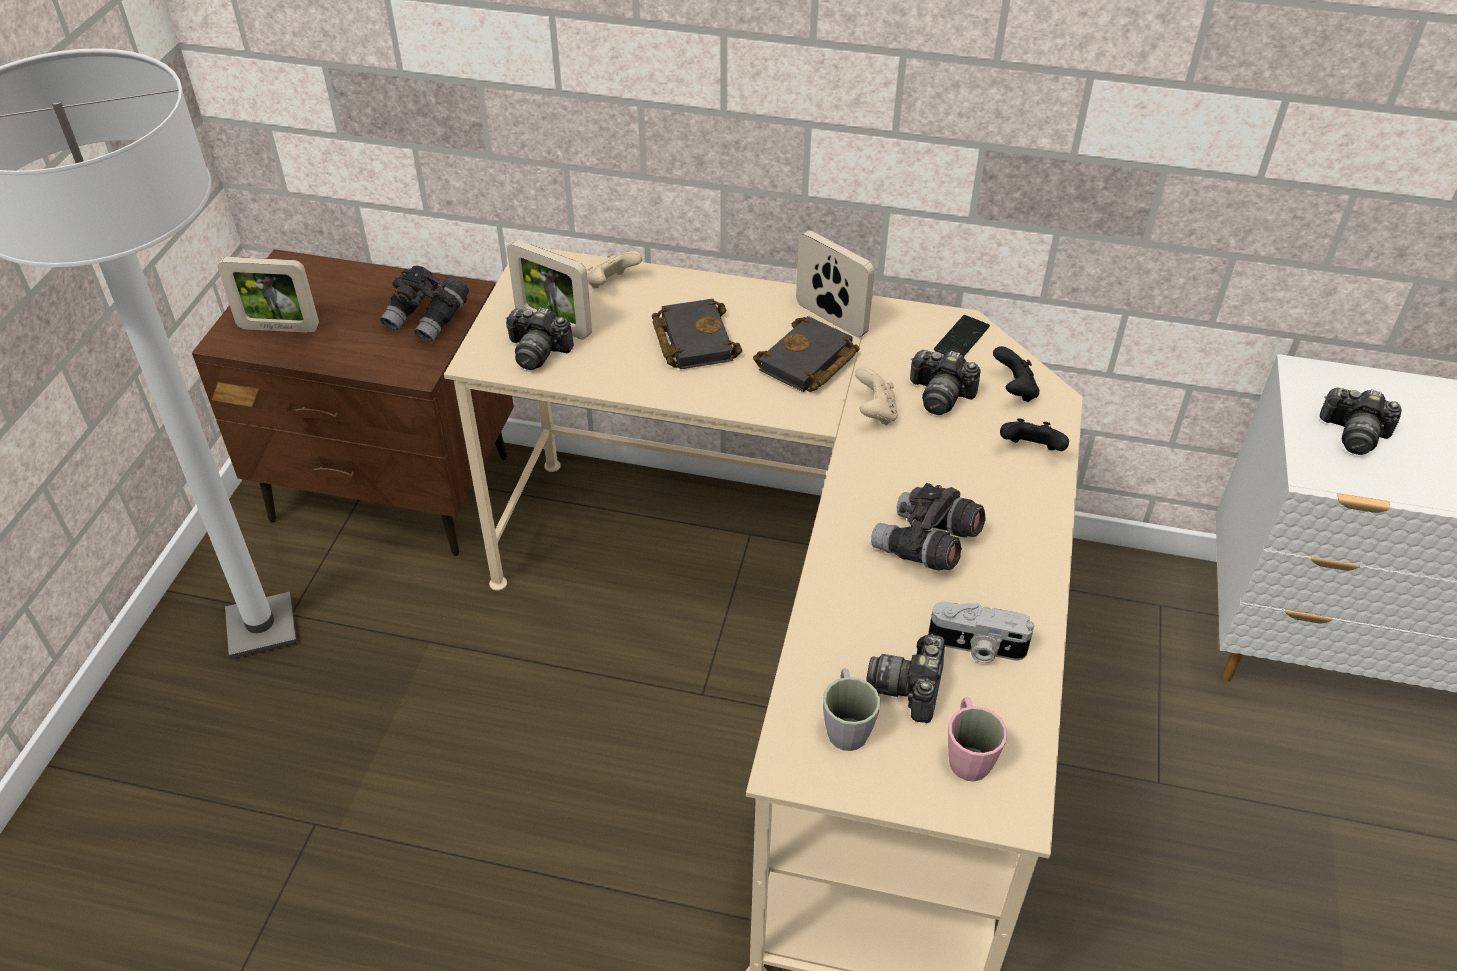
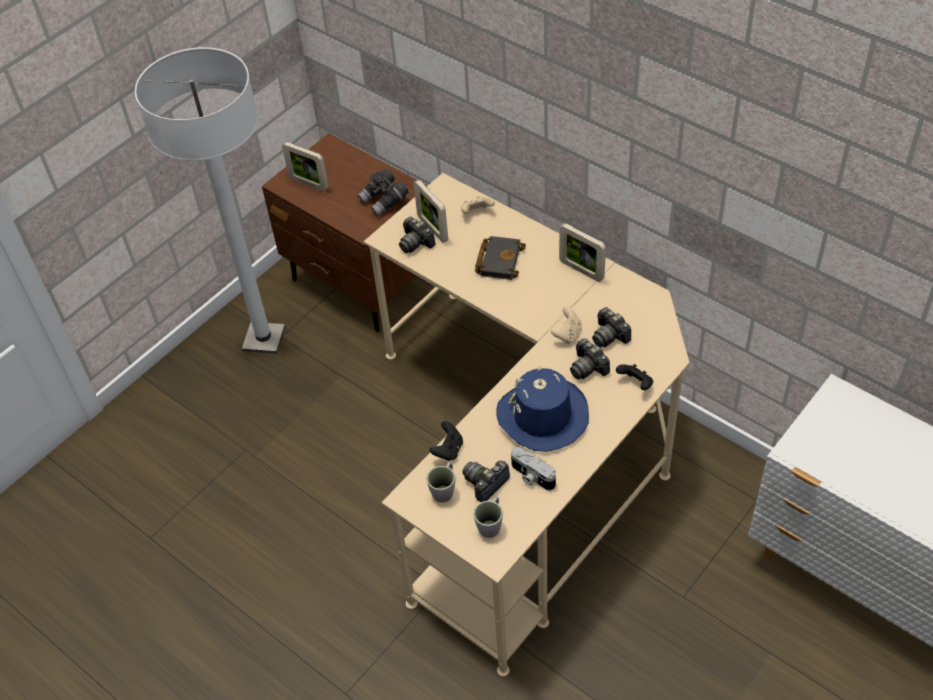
camera: 30 degrees right, 5 degrees up
black book [753,316,860,392] -> none
picture frame [796,230,874,337] -> picture frame turned 150 degrees clockwise [559,223,606,282]
grey binoculars [871,483,986,570] -> blue hat [496,366,589,452]
phone [934,315,990,357] -> none
pink mug [948,697,1007,781] -> grey mug [473,496,503,538]
black game controller [993,346,1039,402] -> black game controller moved to [430,421,463,461]
camera [1320,387,1402,455] -> camera moved to [570,338,610,380]

